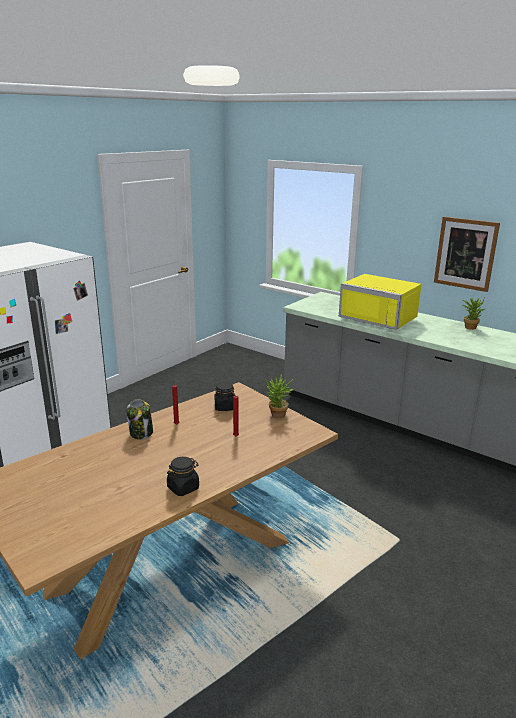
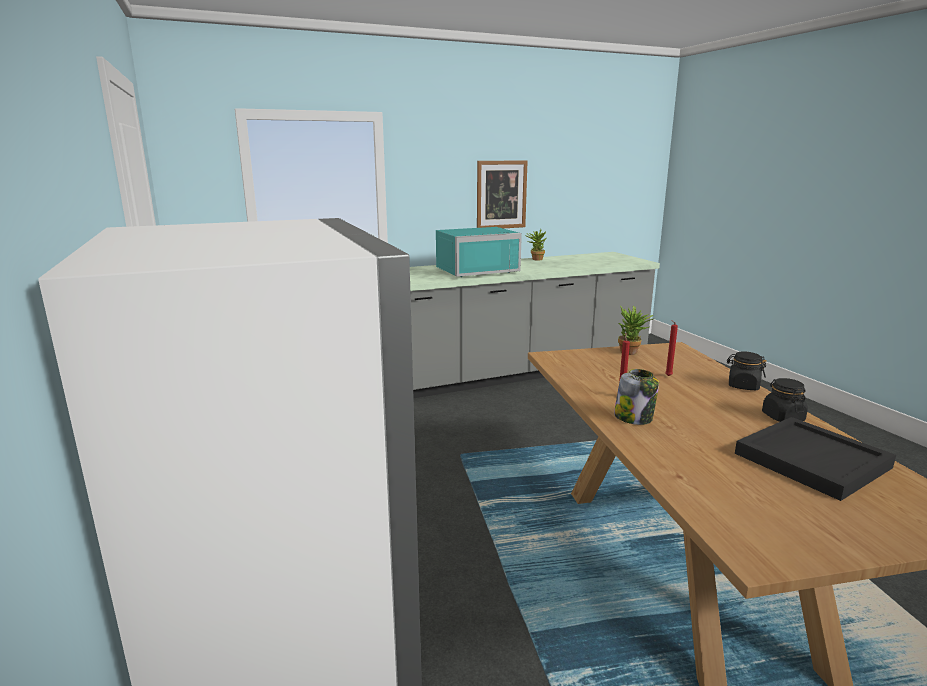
camera: 60 degrees left, 5 degrees down
black jar [215,382,235,411] -> black jar moved to [727,351,766,390]
yellow microwave [339,274,421,330] -> turquoise microwave [436,227,522,277]
none -> black tray [735,417,896,501]

